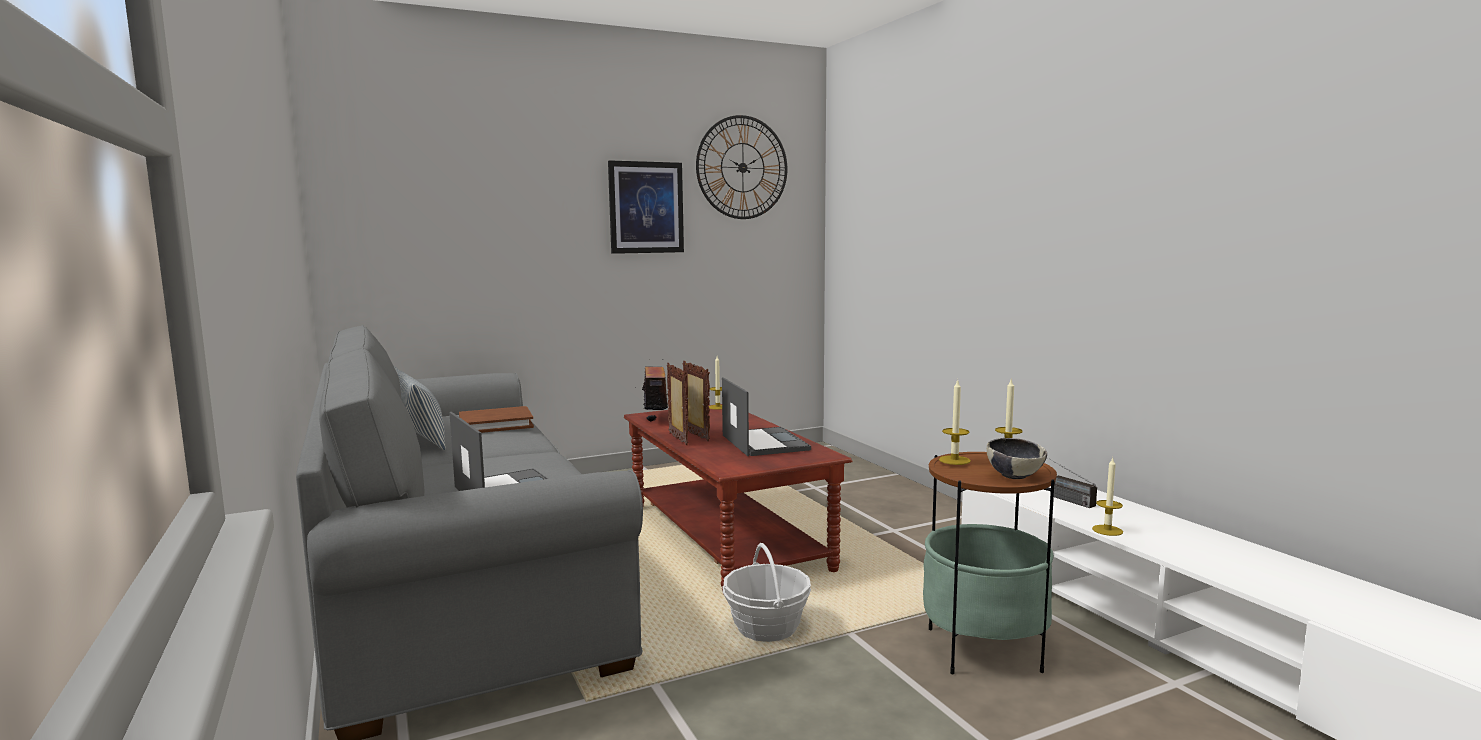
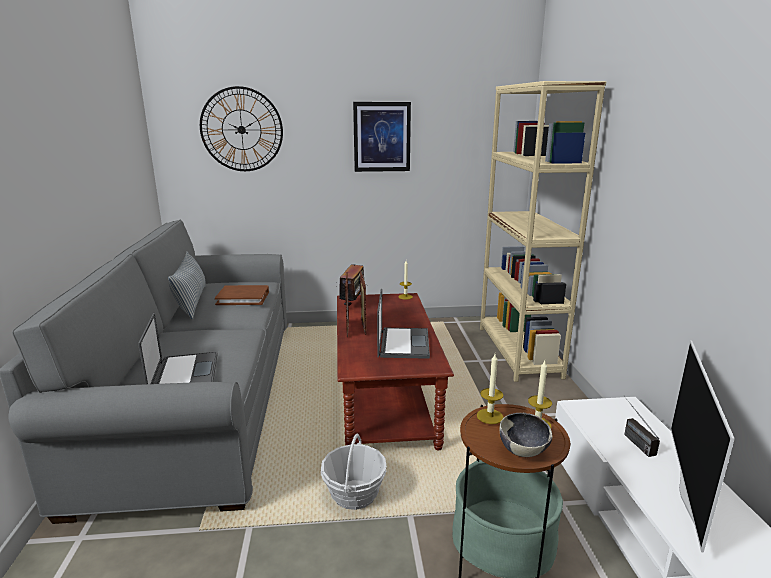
camera: 20 degrees right, 10 degrees up
wall clock [696,115,787,219] -> wall clock moved to [200,86,283,171]
candle [1092,458,1123,536] -> none
none -> beige bookcase [480,81,606,382]
none -> television [671,340,735,553]

